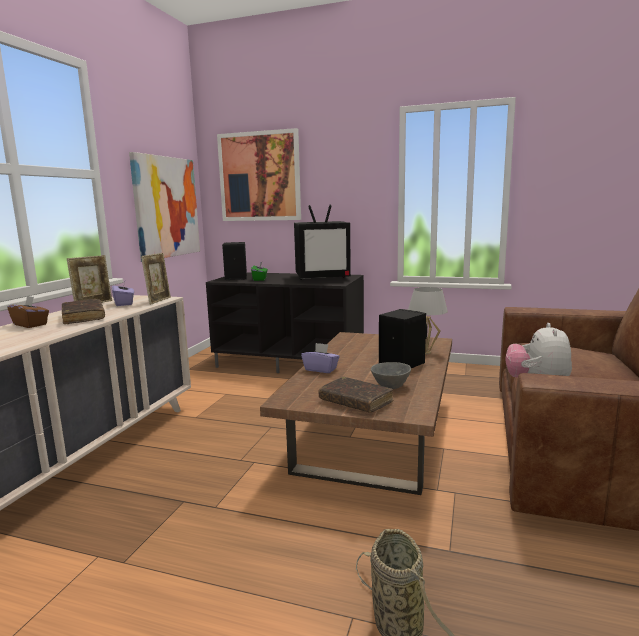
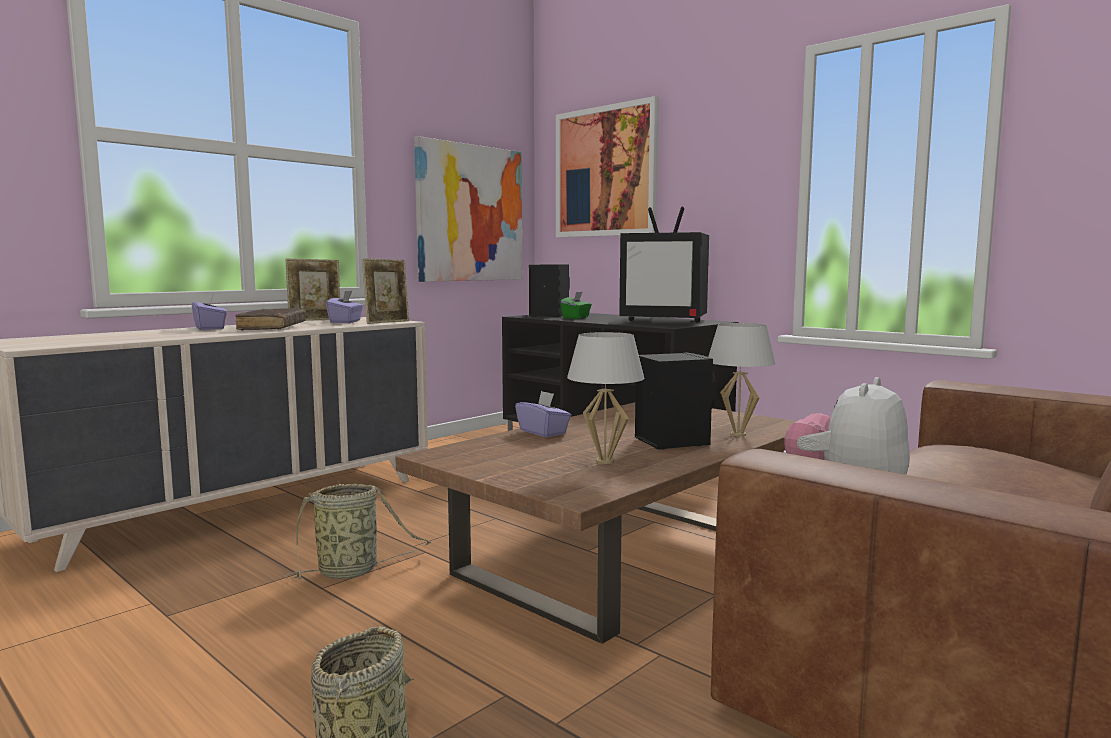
camera: 25 degrees right, 5 degrees down
brown tissue box [7,296,49,328] -> purple tissue box [192,294,227,330]
brown book [319,377,393,413] -> none
grey bowl [371,362,411,389] -> white table lamp [567,332,644,464]
none -> basket [285,484,431,579]

